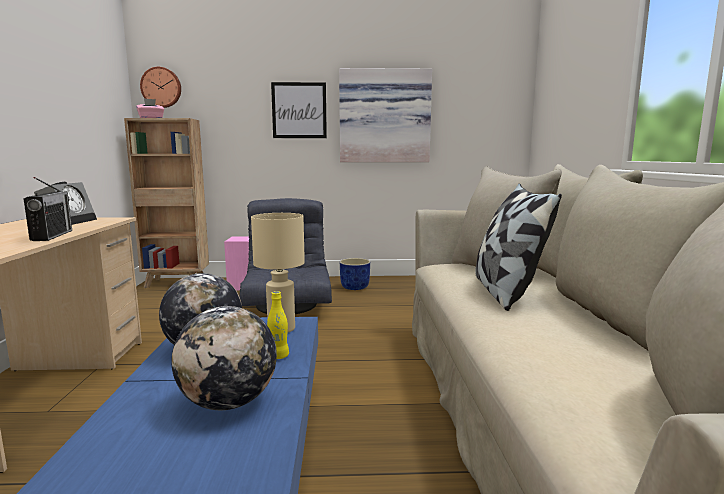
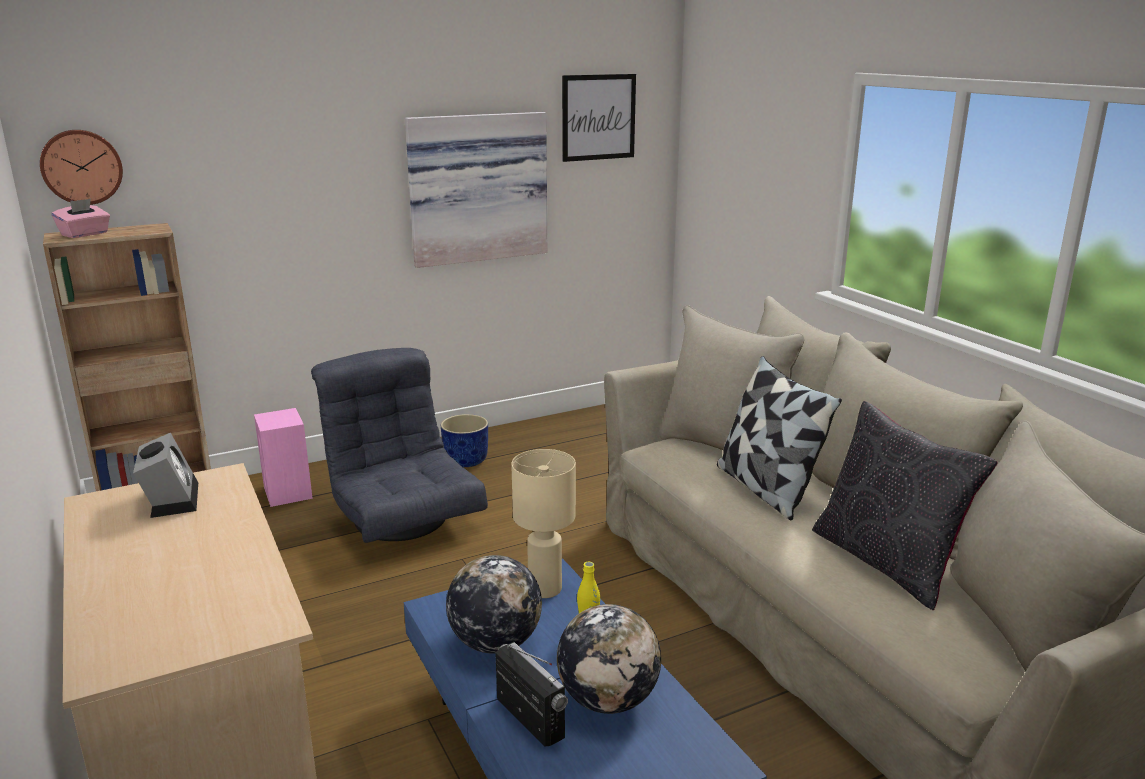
camera: 25 degrees left, 10 degrees up
radio [23,177,72,241] -> radio moved to [495,642,568,747]
picture [271,82,327,138] -> picture moved to [562,74,636,162]
none -> black pillow [812,401,998,610]

